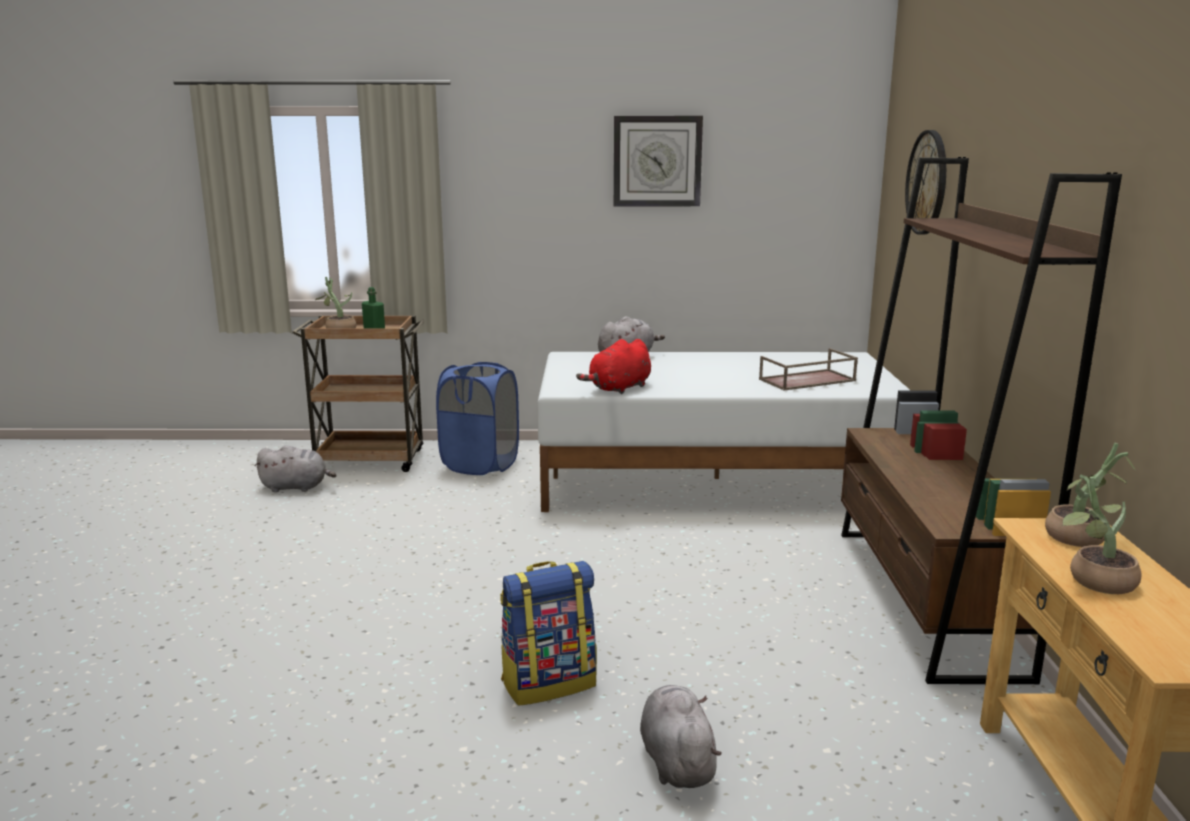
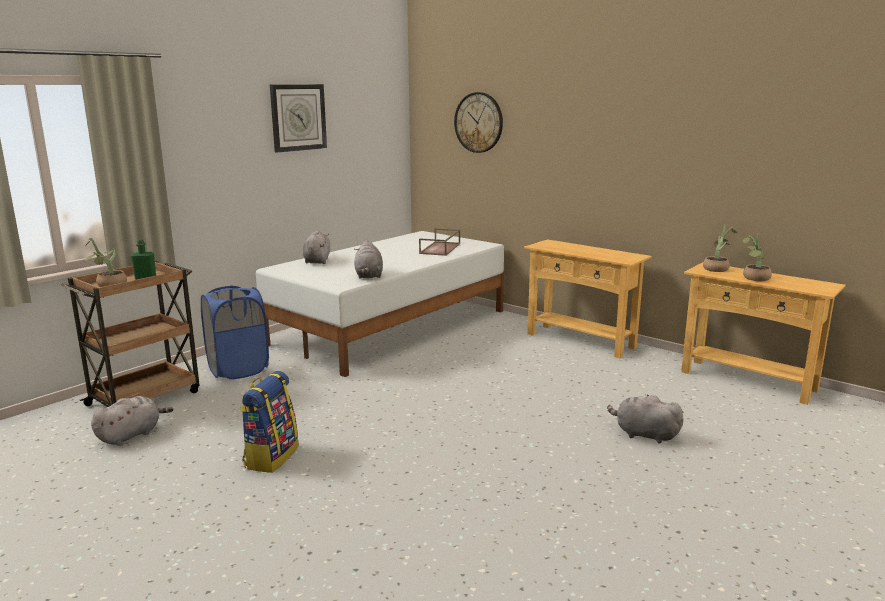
camera: 50 degrees left, 0 degrees up
backpack [500,561,597,706] -> backpack moved to [240,371,299,473]
red plush toy [576,339,651,394] -> grey plush toy [354,240,383,279]
brown bookcase [841,157,1122,684] -> beige console table [524,239,652,358]

